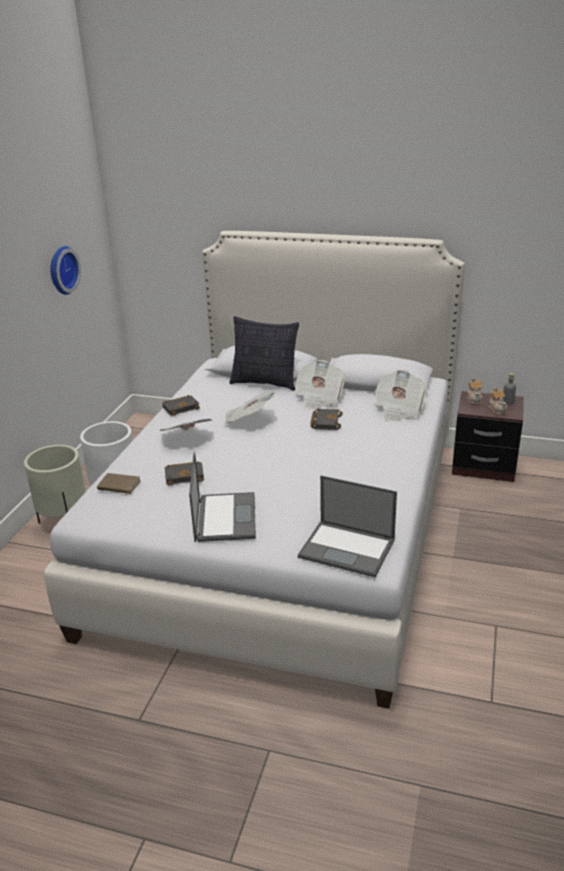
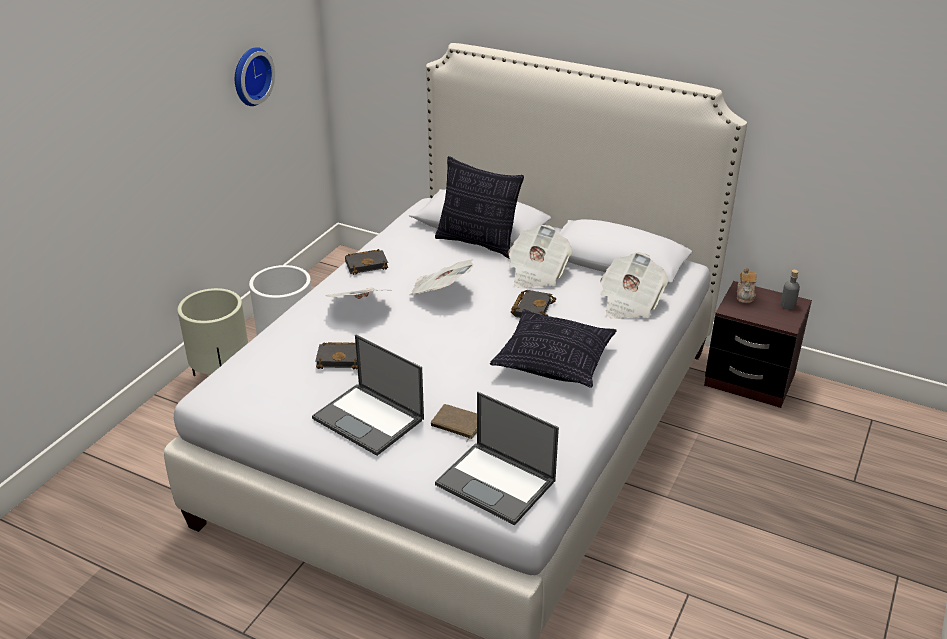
camera: 10 degrees right, 5 degrees up
brown book [97,473,141,495] -> brown book moved to [431,404,477,442]
laptop [189,452,256,542] -> laptop turned 120 degrees clockwise [312,334,424,456]
teapot [489,387,508,415] -> none
none -> pillow [490,309,617,388]

